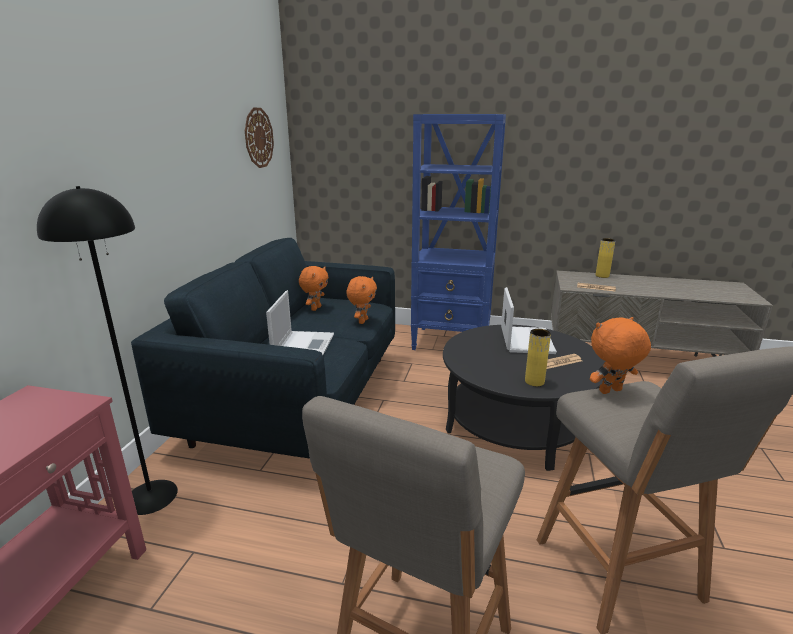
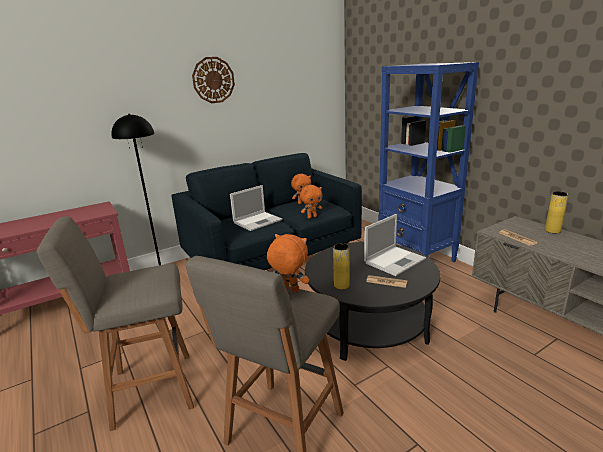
camera: 45 degrees right, 0 degrees up
wall clock [245,108,274,168] -> wall clock moved to [192,57,235,103]

